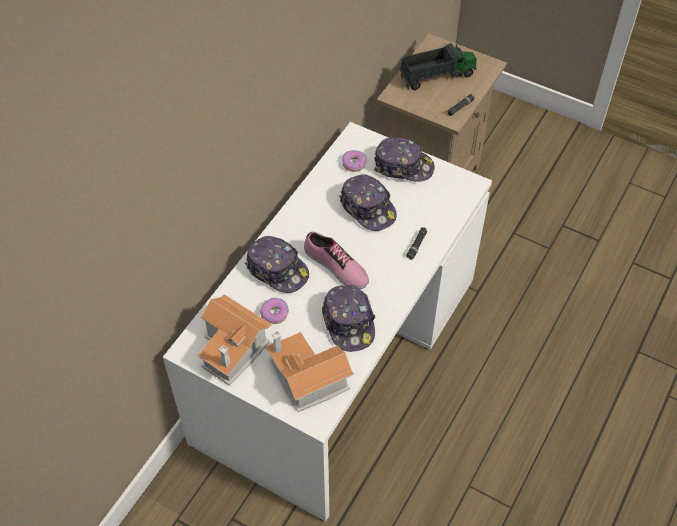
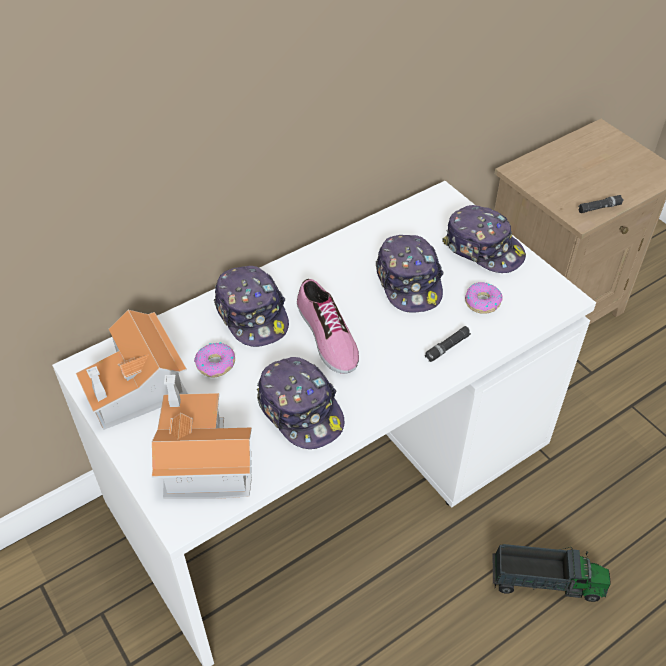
camera: 25 degrees right, 5 degrees down
cap [322,285,375,352] -> cap turned 45 degrees counterclockwise [257,357,344,449]
donut [342,150,367,172] -> donut moved to [465,282,503,314]
toy truck [399,43,477,90] -> toy truck moved to [493,544,611,602]

